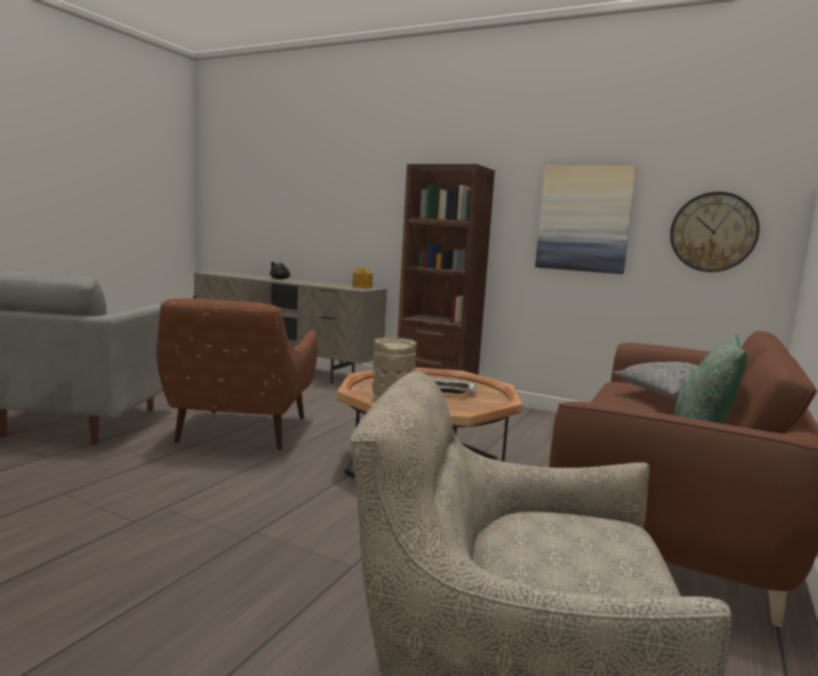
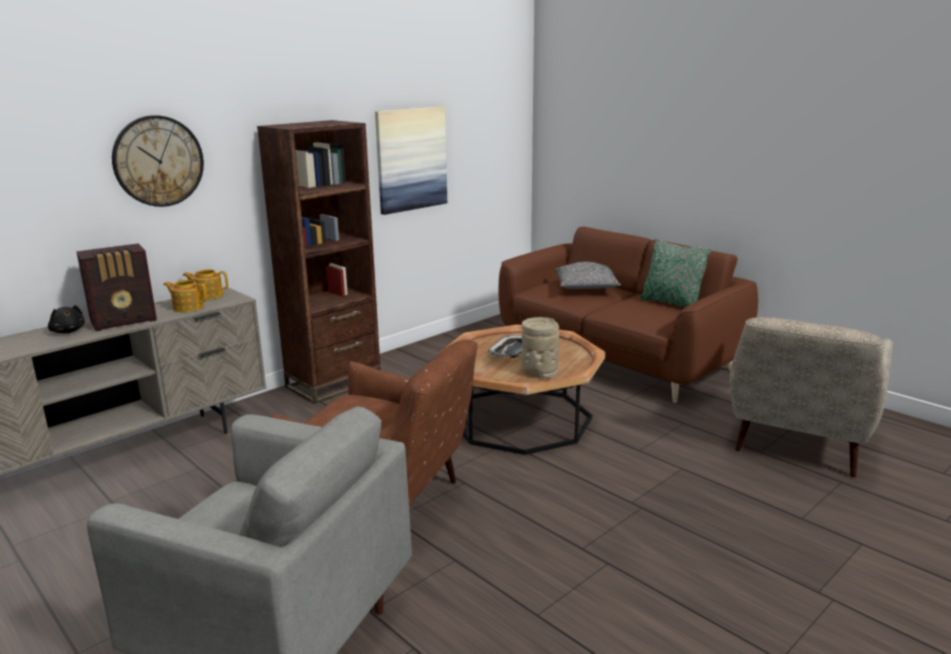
camera: 70 degrees left, 10 degrees up
wall clock [670,192,760,272] -> wall clock moved to [112,115,204,207]
none -> radio [76,243,157,331]
none -> teapot [163,280,207,312]

